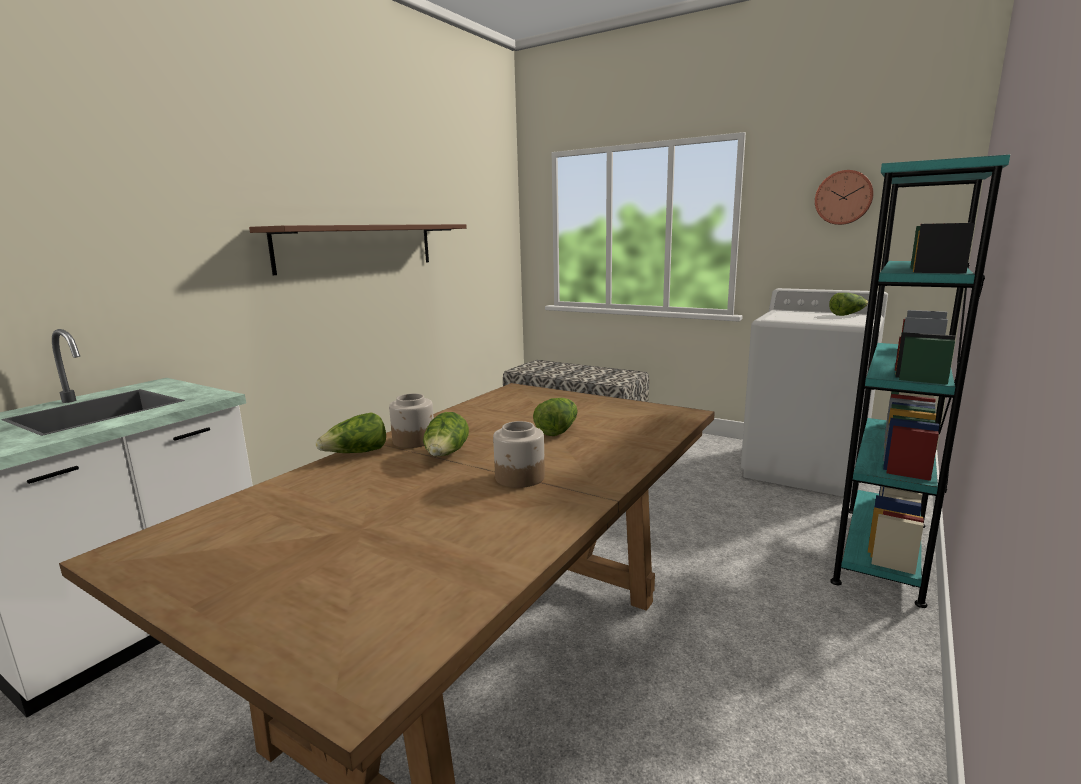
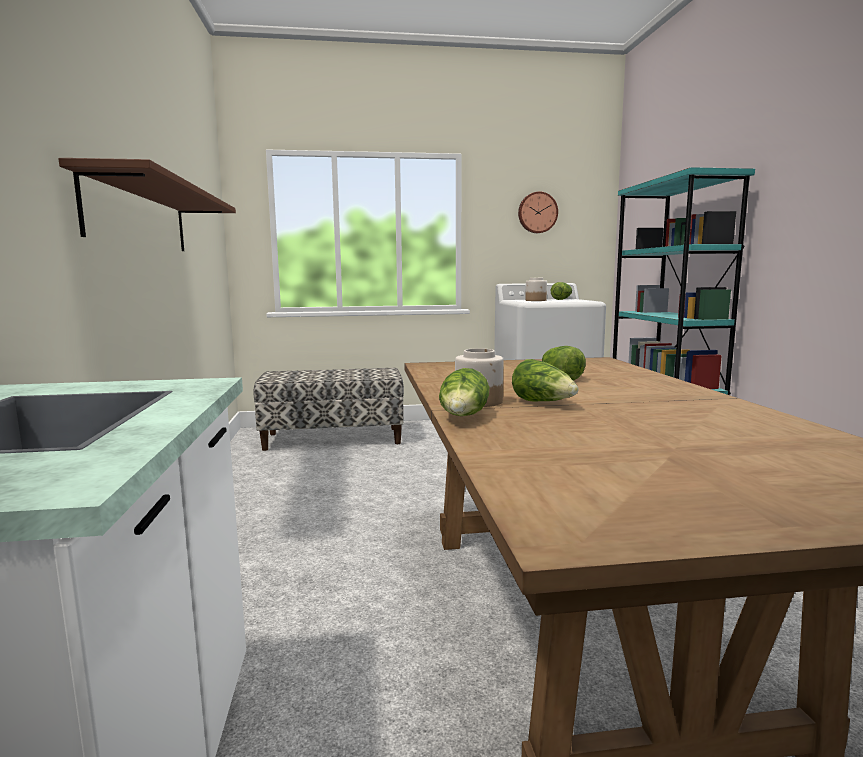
camera: 40 degrees left, 5 degrees down
jar [493,421,545,488] -> jar moved to [525,278,547,301]

